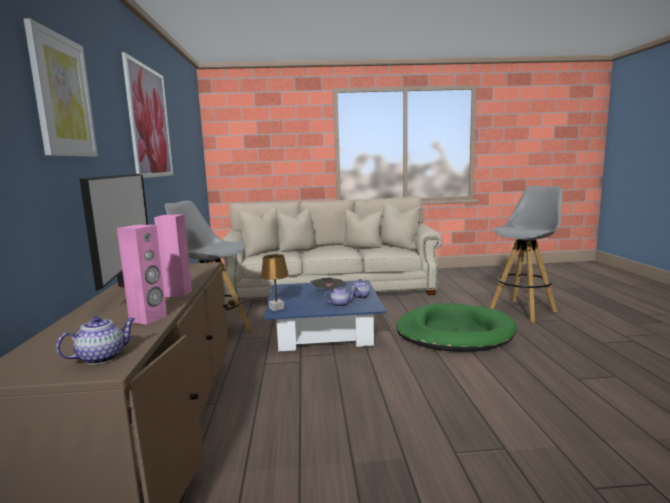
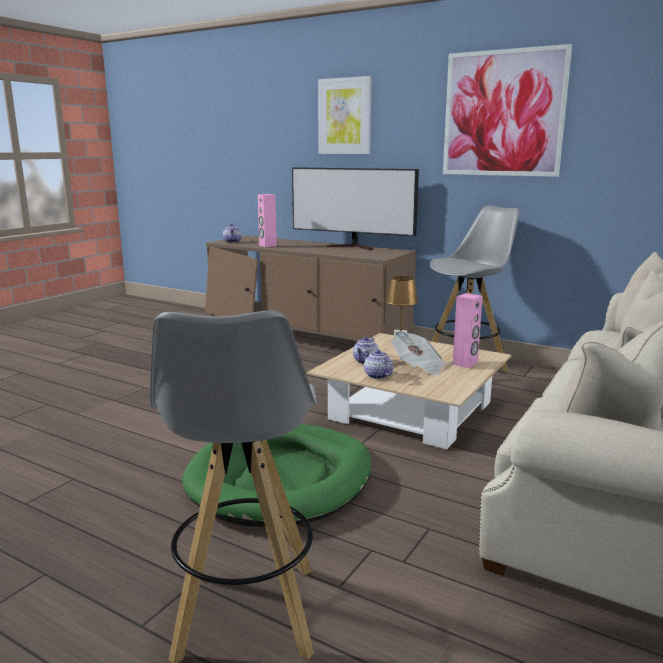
camera: 125 degrees right, 5 degrees up
pink speaker [154,214,192,297] -> pink speaker moved to [453,293,483,368]
blue coffee table [264,280,387,352] -> beige coffee table [307,333,511,449]

